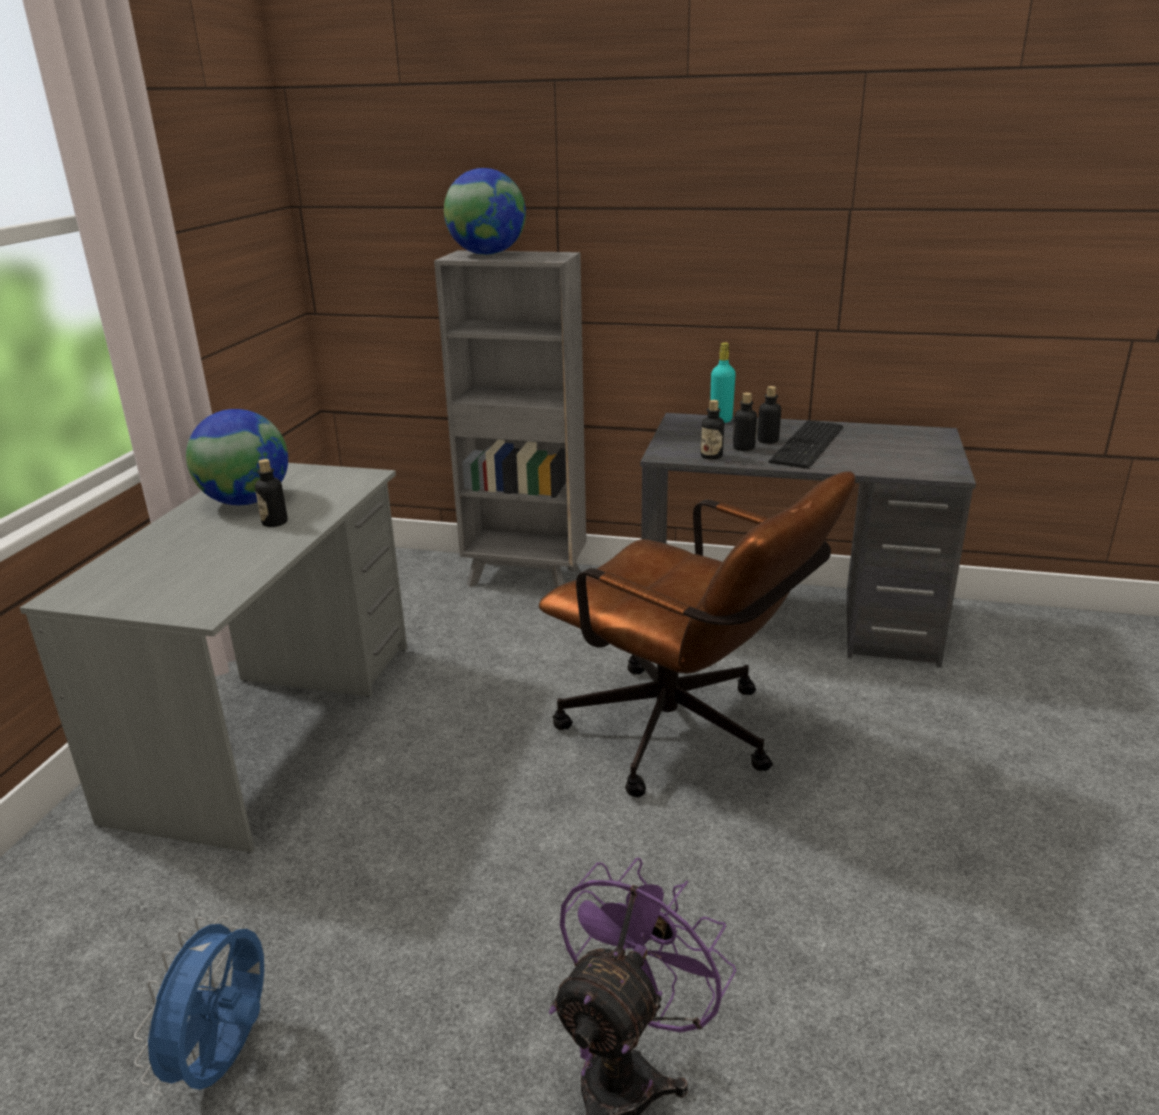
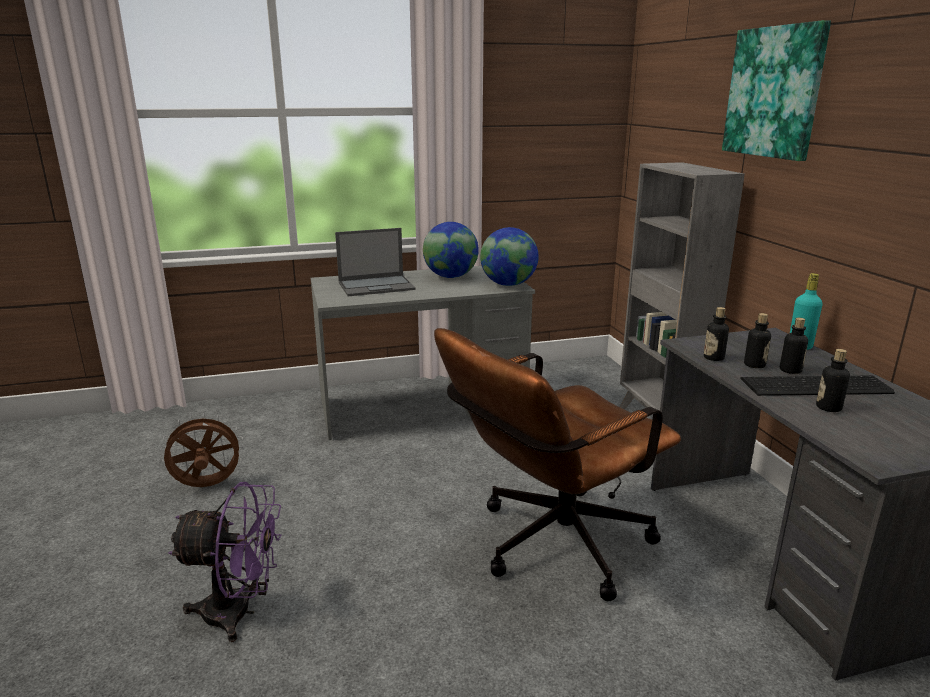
camera: 60 degrees right, 5 degrees down
blue fan [134,915,264,1095] -> brown fan [160,413,244,487]
bottle [255,459,288,527] -> bottle moved to [816,349,850,412]
globe [444,168,526,255] -> globe moved to [480,227,539,286]
brown office chair [539,471,855,798] -> brown office chair turned 45 degrees clockwise [434,328,681,601]
none -> laptop [335,228,416,296]
none -> picture [722,20,831,161]

